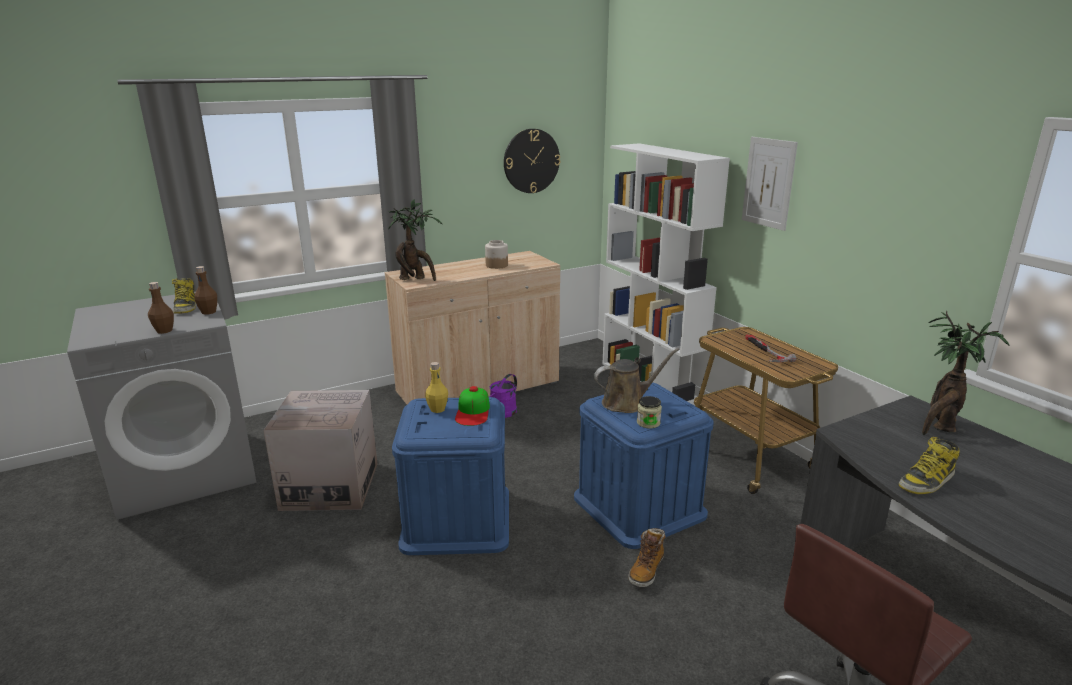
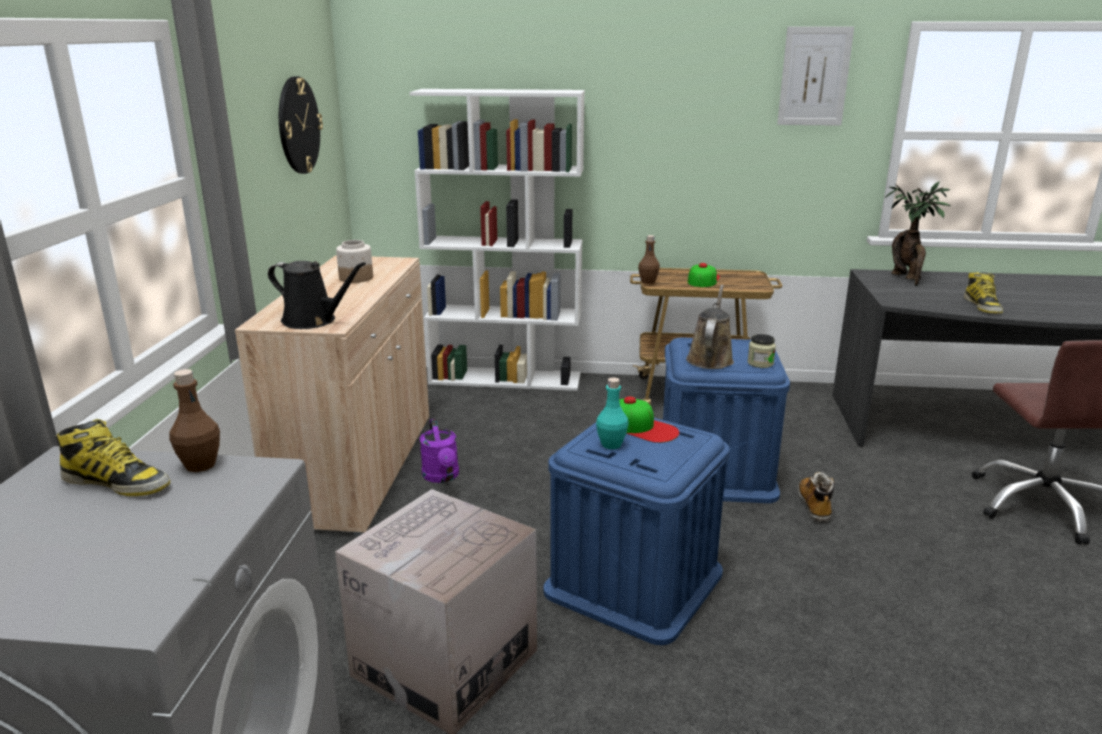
camera: 55 degrees left, 0 degrees up
brown bottle [148,282,174,334] -> brown bottle moved to [638,235,660,284]
potted plant [388,199,442,281] -> black watering can [268,261,366,329]
yellow bottle [425,362,448,413] -> turquoise bottle [596,378,629,449]
boot [628,528,665,587] -> boot turned 150 degrees counterclockwise [798,472,835,522]
picture [742,137,798,231] -> picture moved to [777,26,854,126]
hammer [745,335,796,363] -> cap [687,263,720,287]

